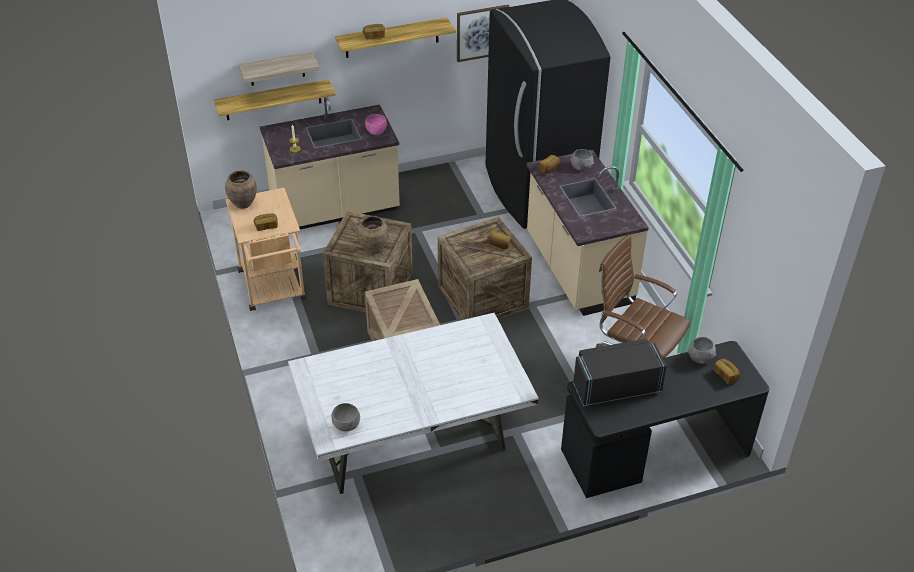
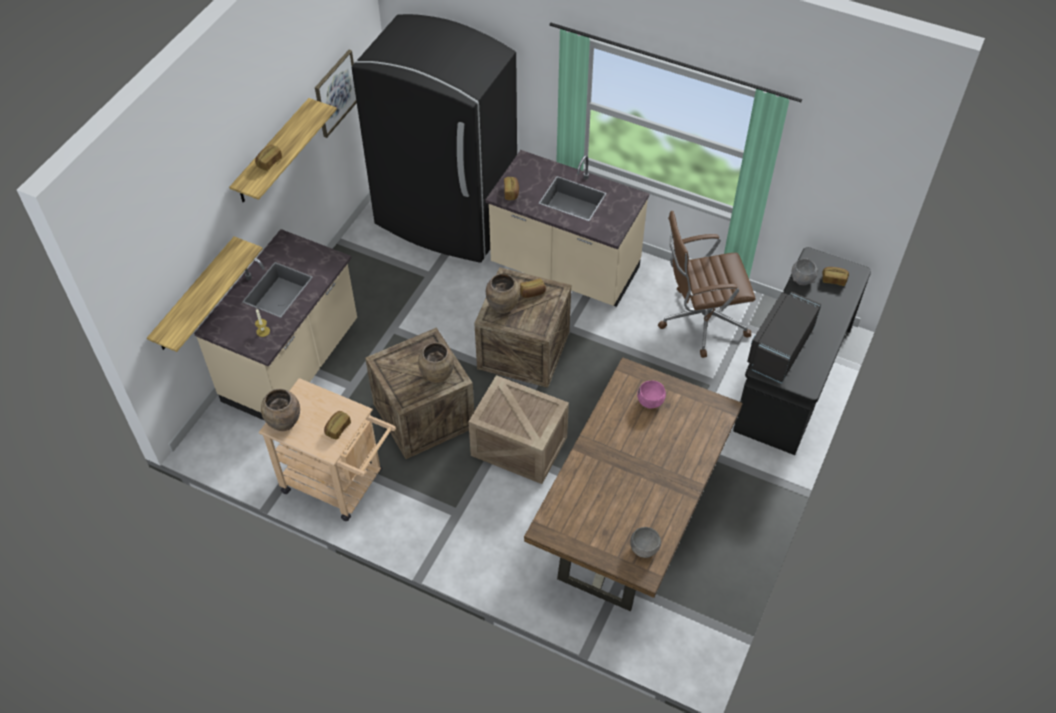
camera: 45 degrees left, 10 degrees up
shelf [238,52,320,86] -> none
white dining table [288,313,539,494] -> brown dining table [524,357,743,611]
pink bowl [365,114,387,135] -> pink bowl moved to [637,381,666,408]
grey bowl [570,149,594,171] -> none
none -> brown vase [486,273,520,314]

